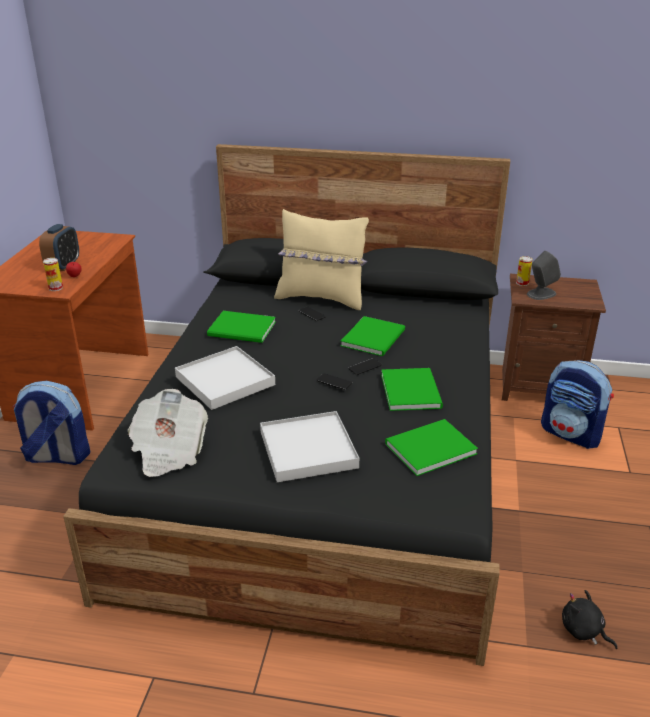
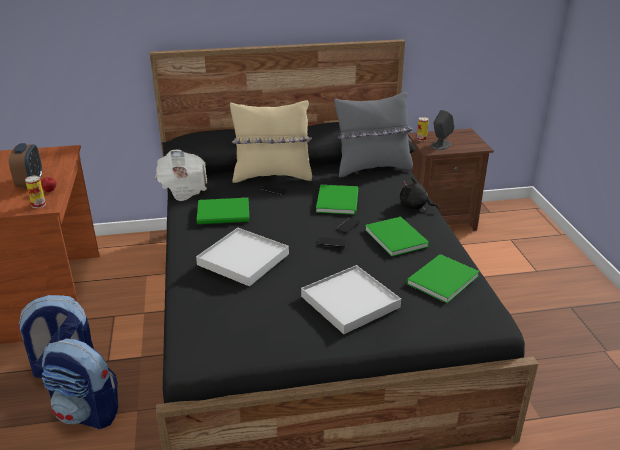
camera: 20 degrees left, 0 degrees up
newspaper [128,389,208,477] -> newspaper moved to [156,149,207,201]
backpack [541,360,614,449] -> backpack moved to [42,339,118,430]
black plush toy [562,590,618,649] -> black plush toy moved to [400,178,440,210]
none -> grey pillow [334,92,413,178]

